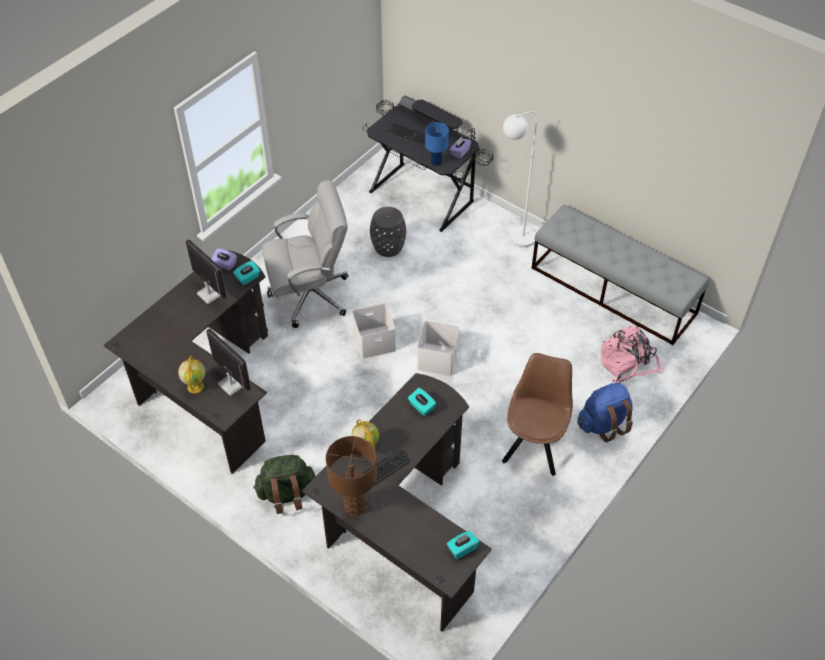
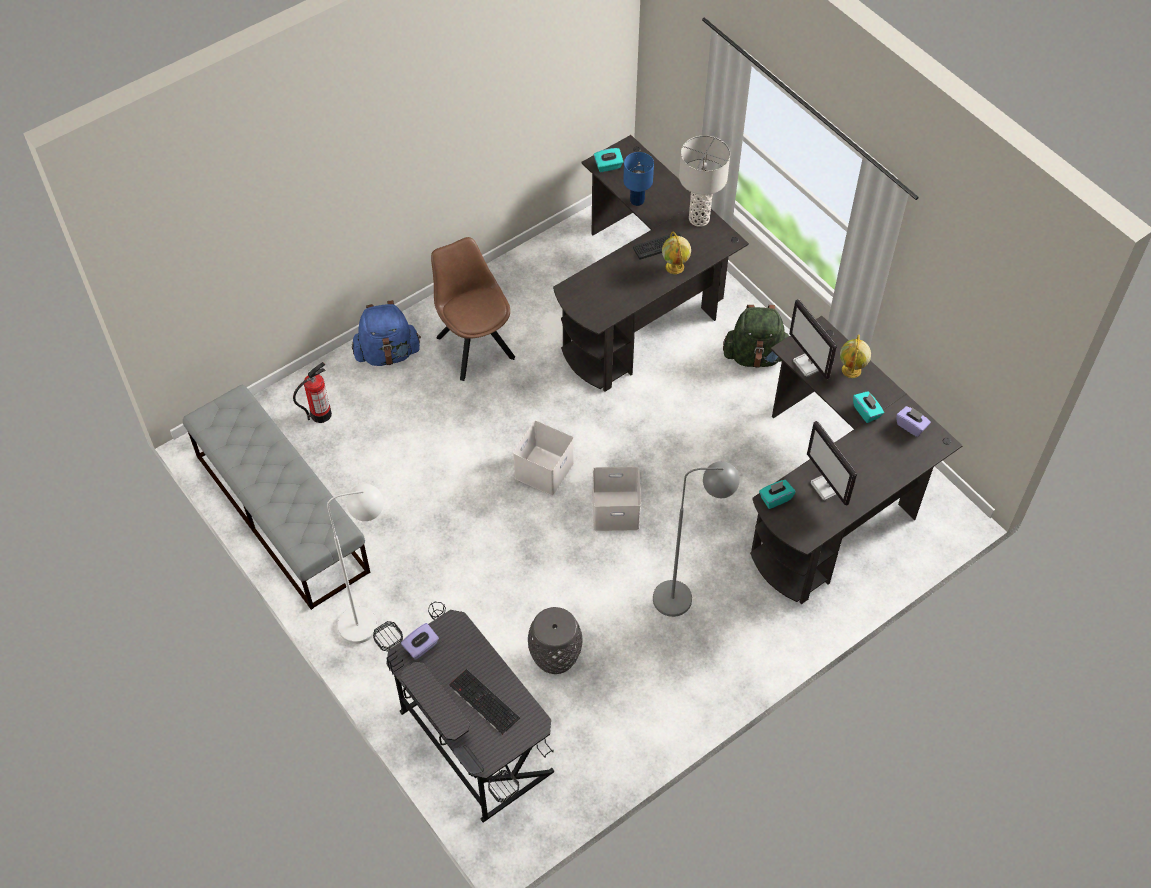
camera: 165 degrees left, 5 degrees up
purple tissue box [211,248,237,270] -> purple tissue box moved to [896,406,931,437]
grey office chair [262,180,348,328] -> grey floor lamp [653,461,740,617]
brown table lamp [326,436,377,516] -> white table lamp [679,136,730,227]
turquoise tissue box [408,388,436,416] -> turquoise tissue box moved to [853,391,884,423]
blue table lamp [425,122,449,166] -> blue table lamp moved to [623,152,654,206]
brown chair [502,353,573,476] -> brown chair turned 120 degrees clockwise [431,237,515,381]
pink backpack [601,326,663,383] -> fire extinguisher [293,362,332,423]

